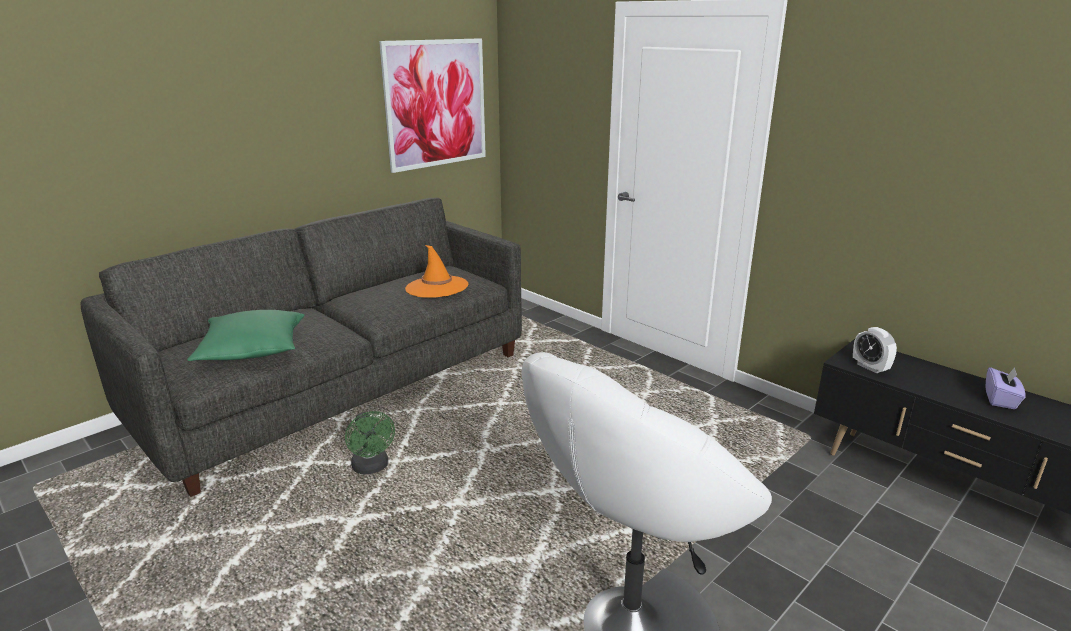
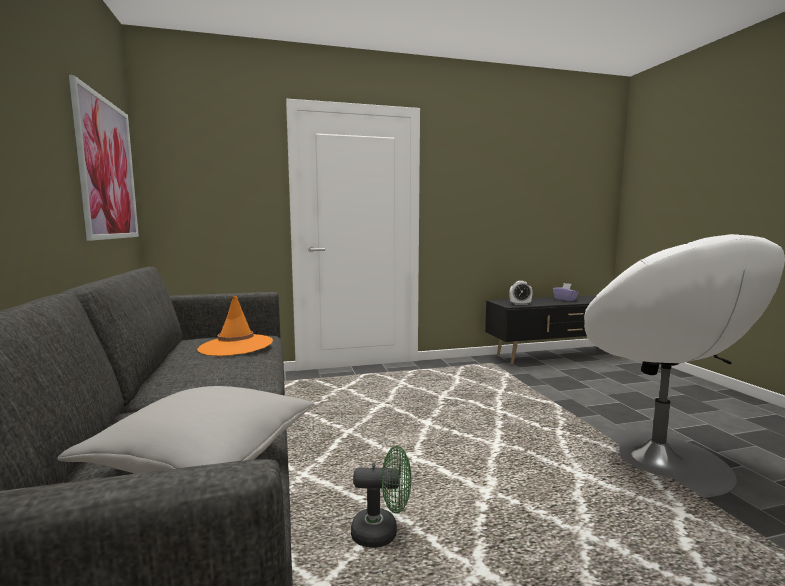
camera: 60 degrees left, 15 degrees down
green pillow [187,310,304,361] -> grey pillow [57,386,316,474]

